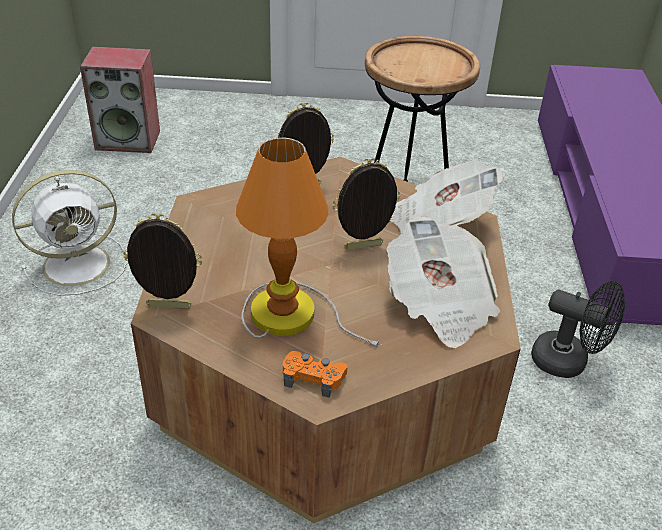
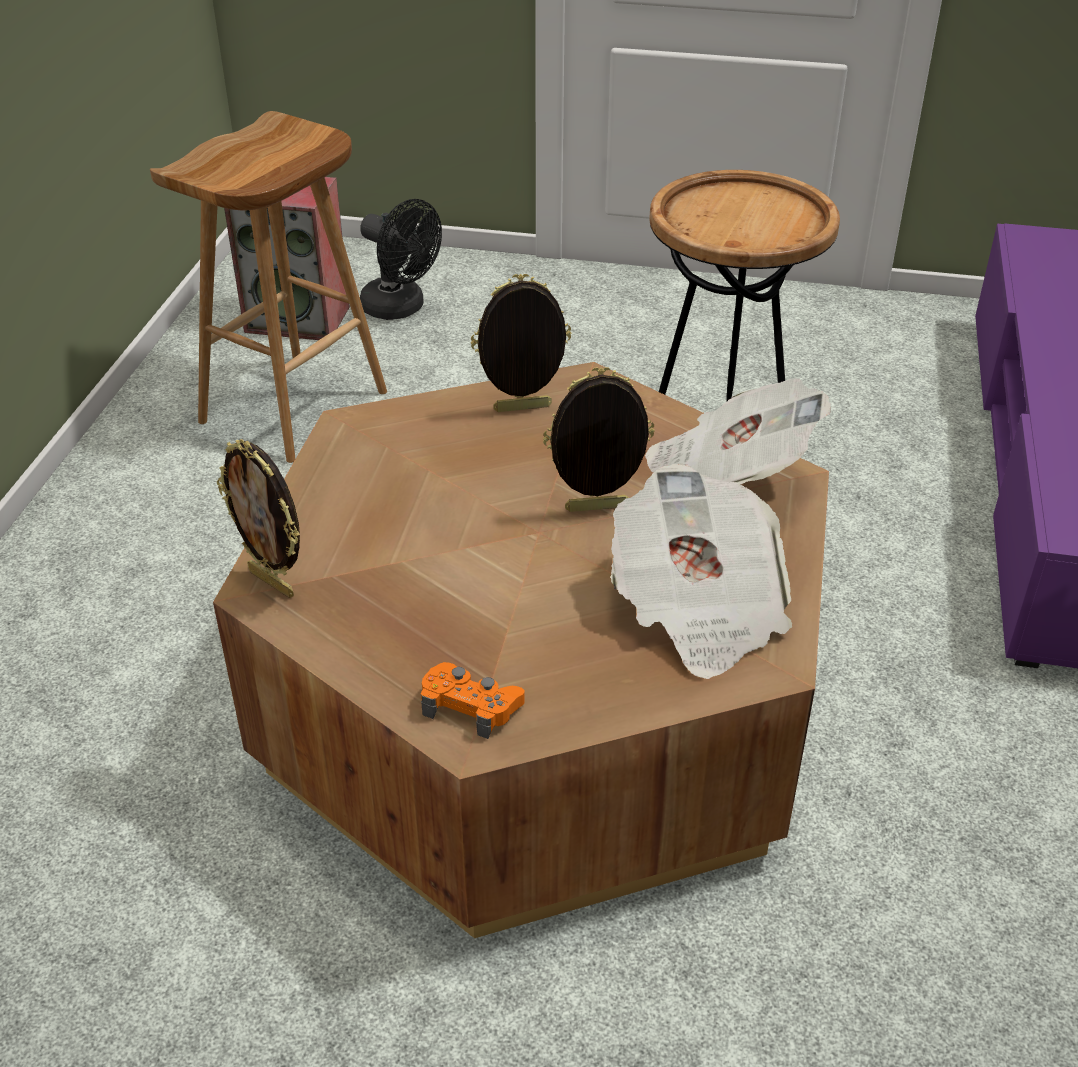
camera: 10 degrees right, 0 degrees up
white fan [12,170,127,296] -> none
picture frame [124,213,202,309] -> picture frame turned 150 degrees counterclockwise [217,439,300,598]
table lamp [236,138,381,348] -> none
black fan [531,281,625,378] -> black fan moved to [360,199,442,320]
none -> brown stool [150,111,387,463]

